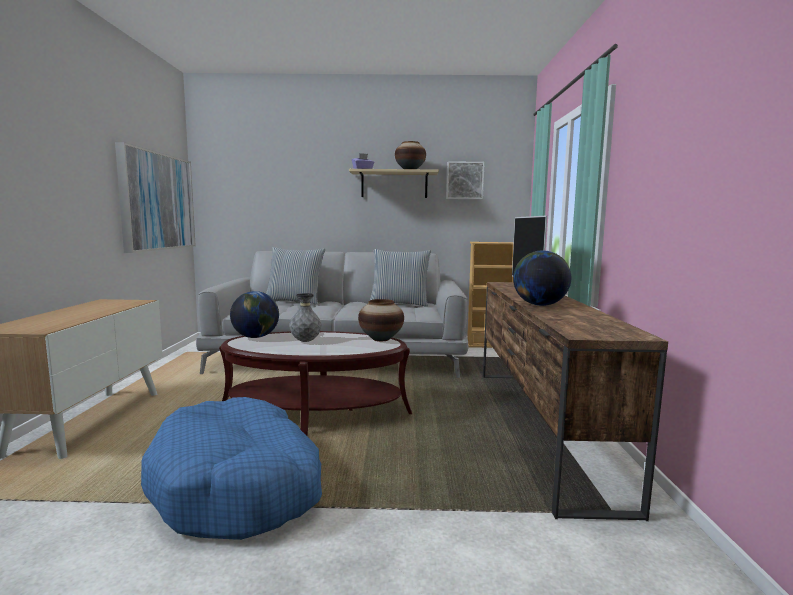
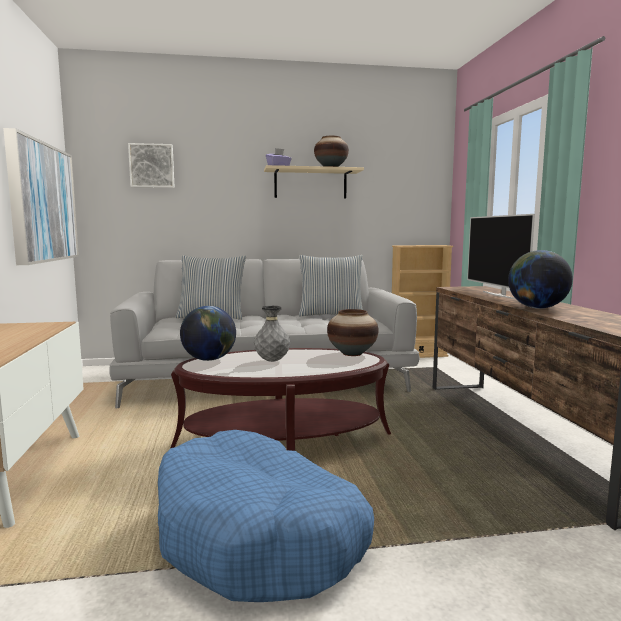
camera: 10 degrees left, 0 degrees up
picture [446,161,485,199] -> picture moved to [128,143,175,188]

